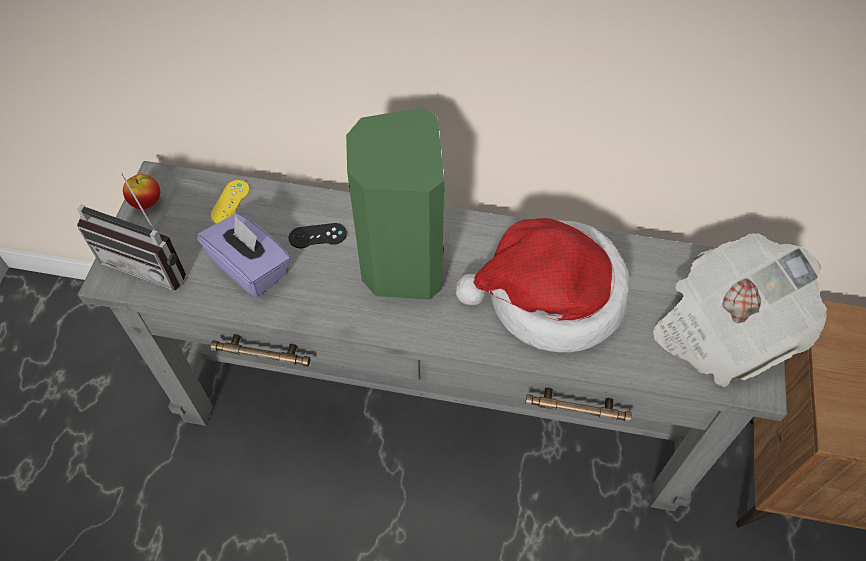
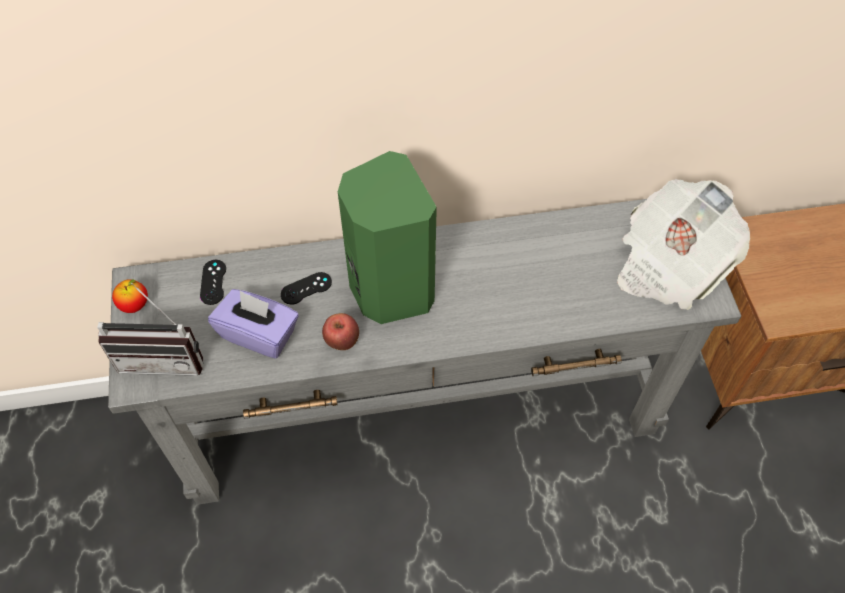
camera: 20 degrees left, 0 degrees up
yellow game controller [211,180,249,224] -> black game controller [200,260,226,305]
hat [456,218,630,352] -> none
none -> apple [322,313,359,350]

